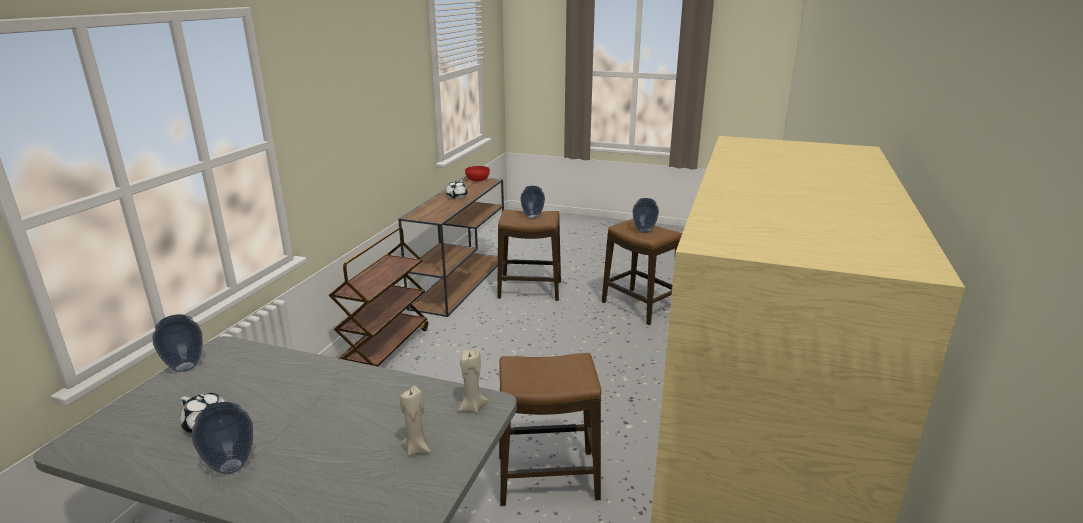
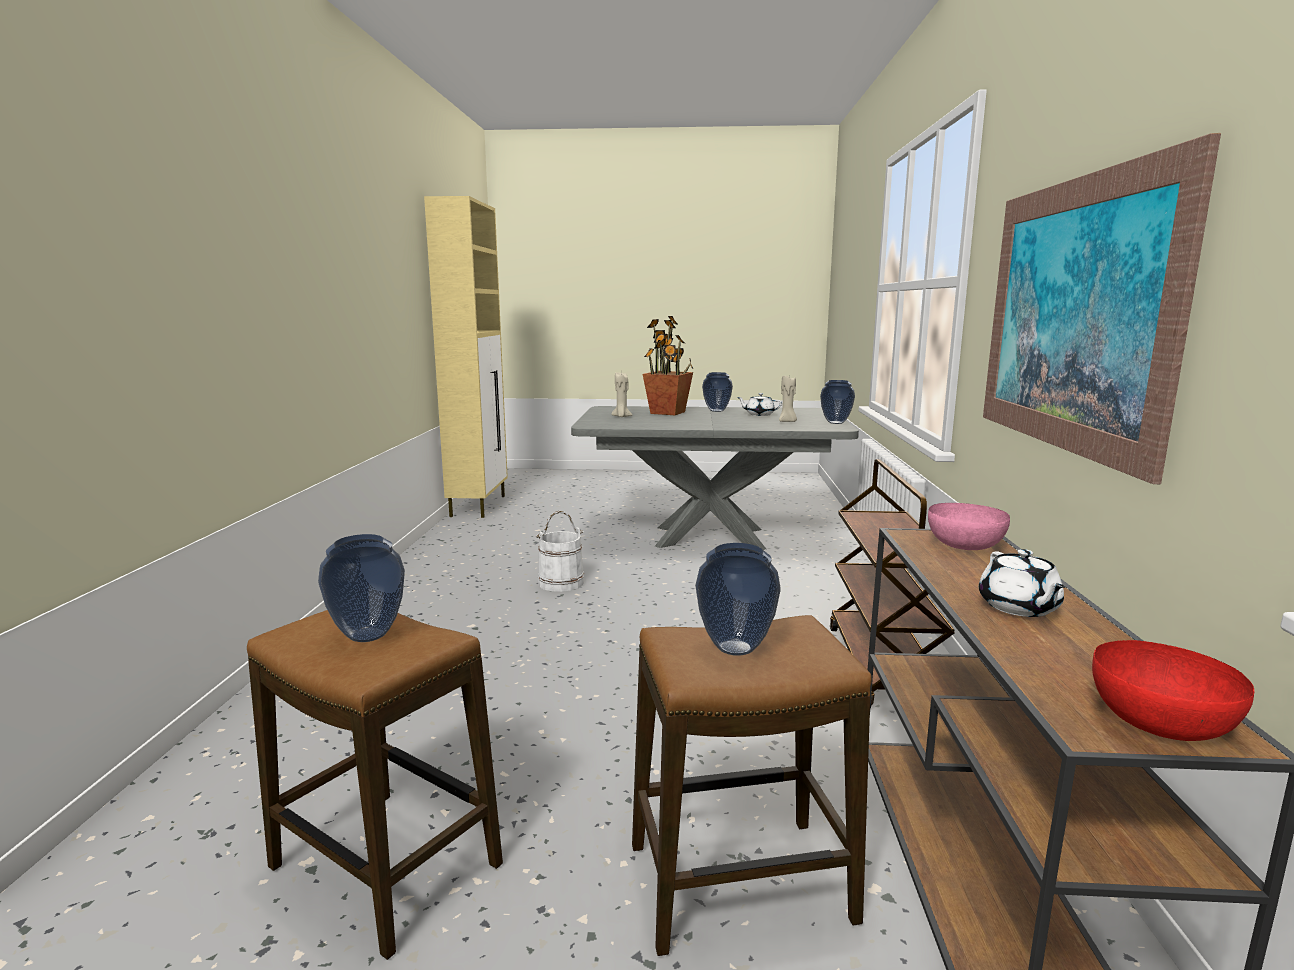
camera: 165 degrees right, 10 degrees down
beige candle [458,348,488,413] -> beige candle moved to [779,376,797,422]
stool [499,353,602,506] -> white bucket [536,511,584,592]
none -> potted plant [643,316,693,415]
none -> pink bowl [928,503,1010,550]
none -> picture [983,133,1221,484]

